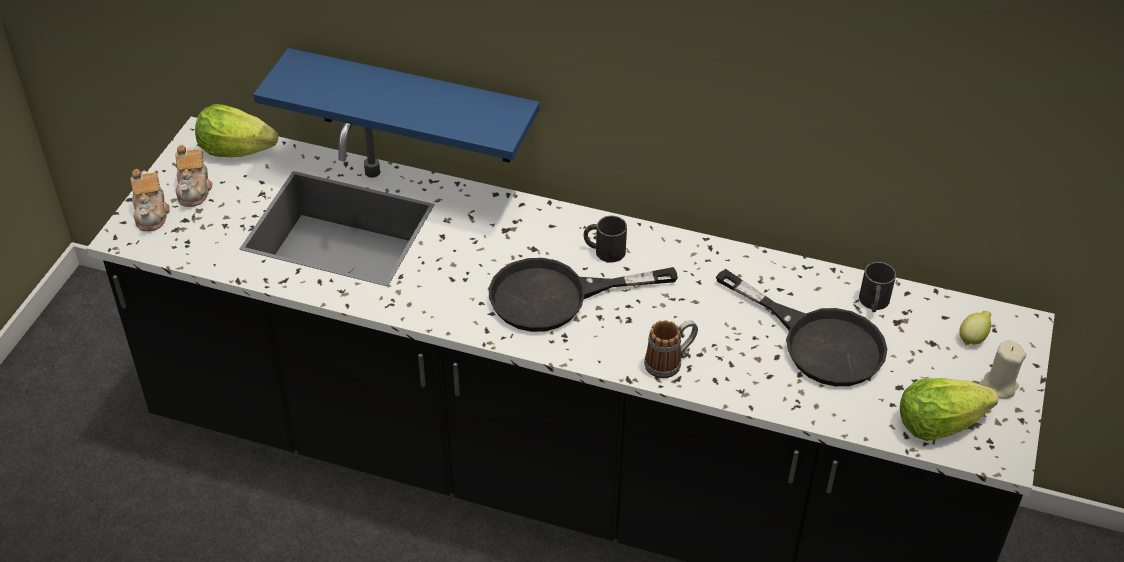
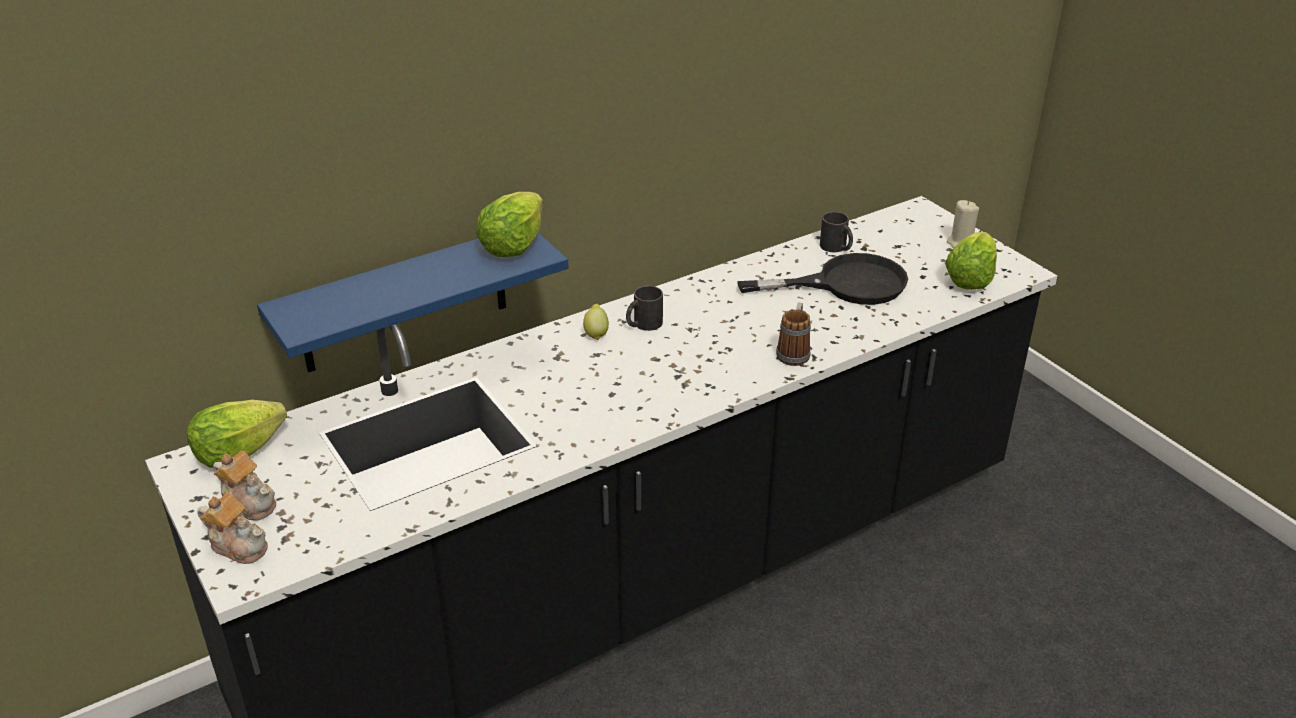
camera: 50 degrees left, 10 degrees down
black frying pan [489,258,678,332] -> none
lemon [959,311,991,345] -> lemon moved to [583,304,609,340]
none -> lettuce [476,192,543,257]

